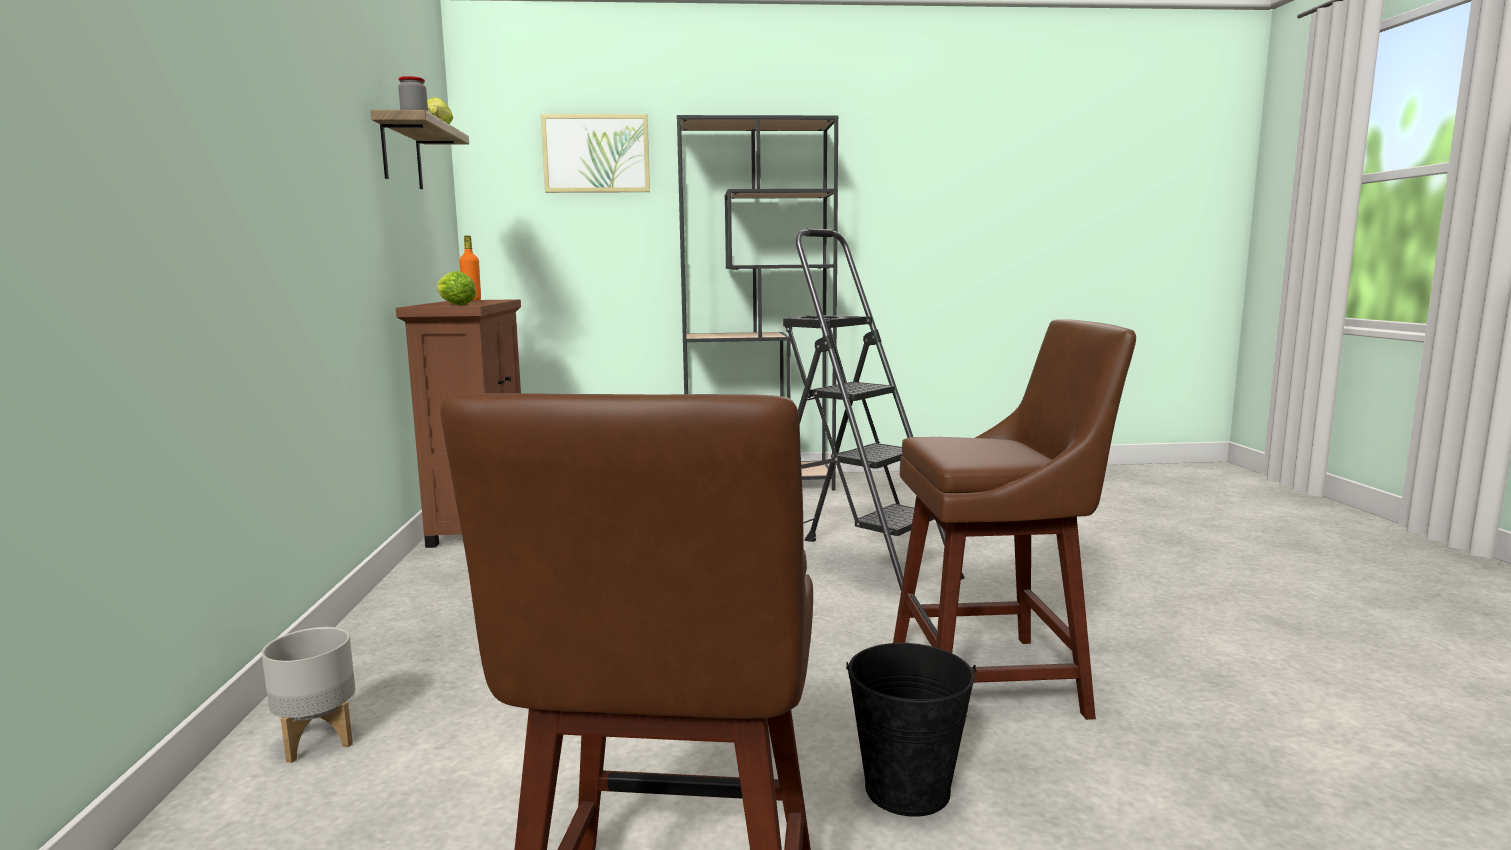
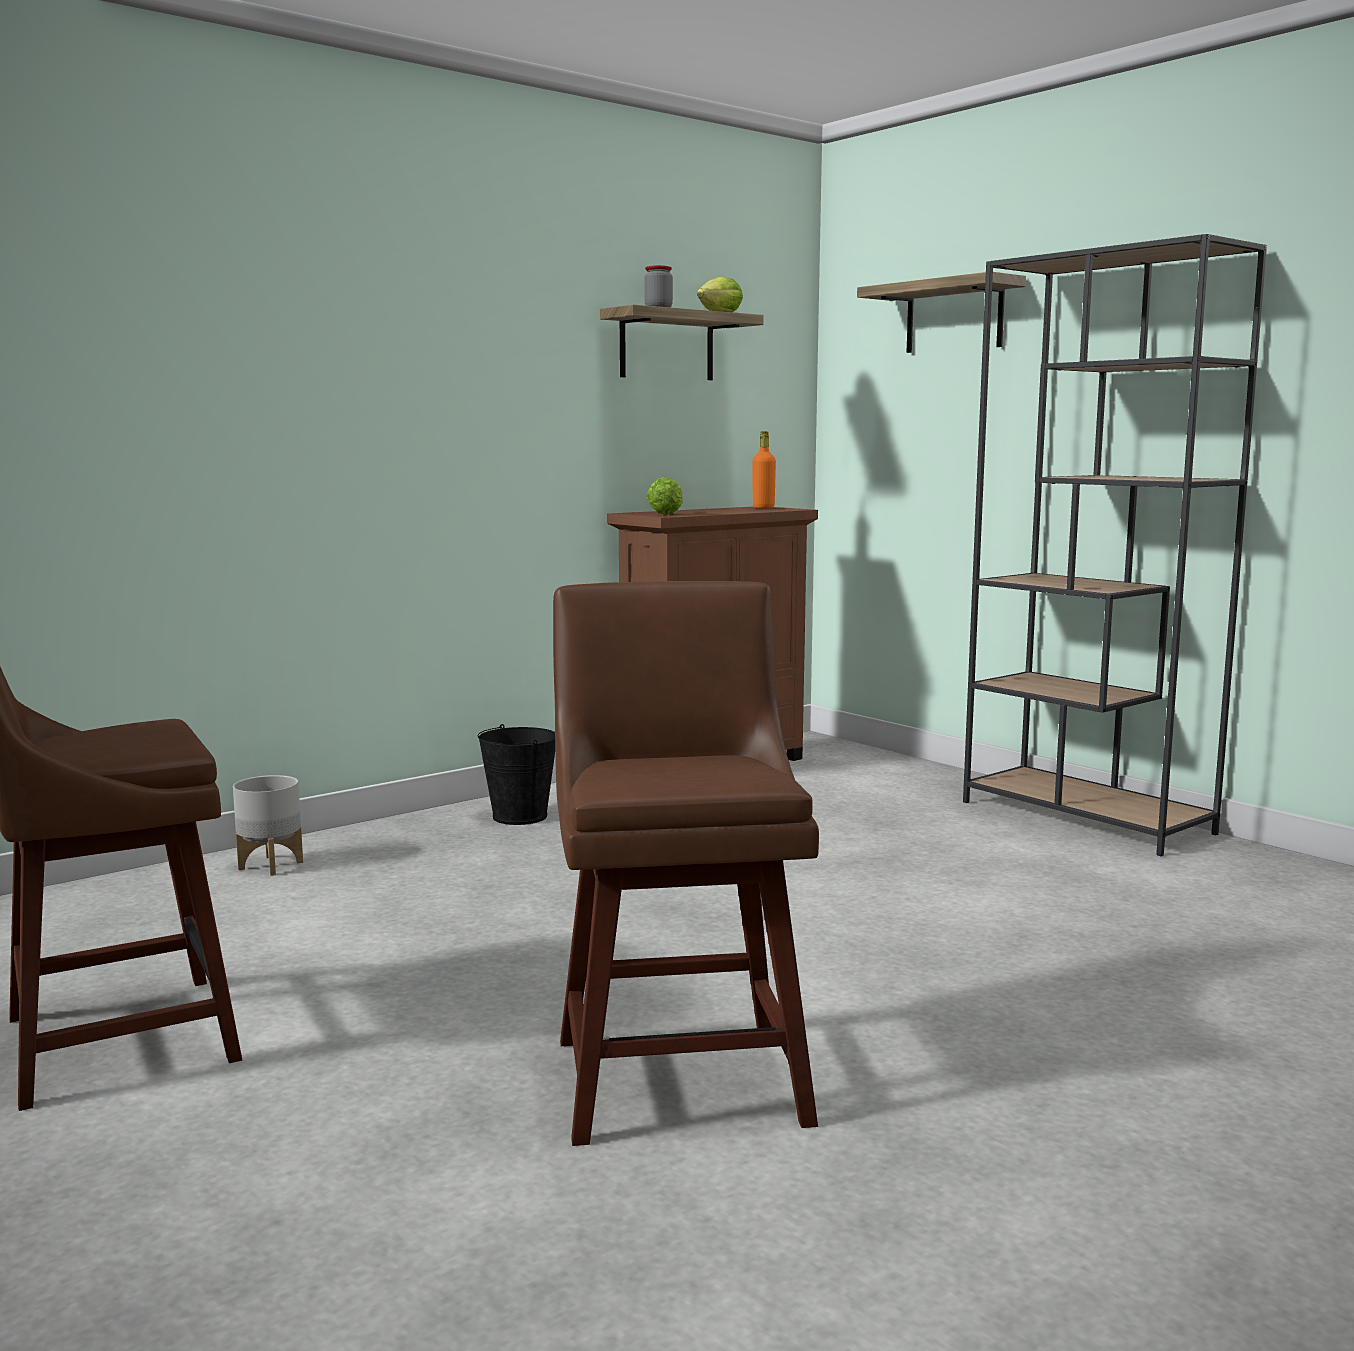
camera: 55 degrees right, 0 degrees up
picture [541,114,650,193] -> shelf [857,272,1026,353]
step ladder [783,229,965,590] -> none
black bucket [846,643,977,817] -> black bucket moved to [478,724,555,825]
brown chair [893,319,1136,720] -> brown chair turned 150 degrees counterclockwise [553,581,819,1146]

